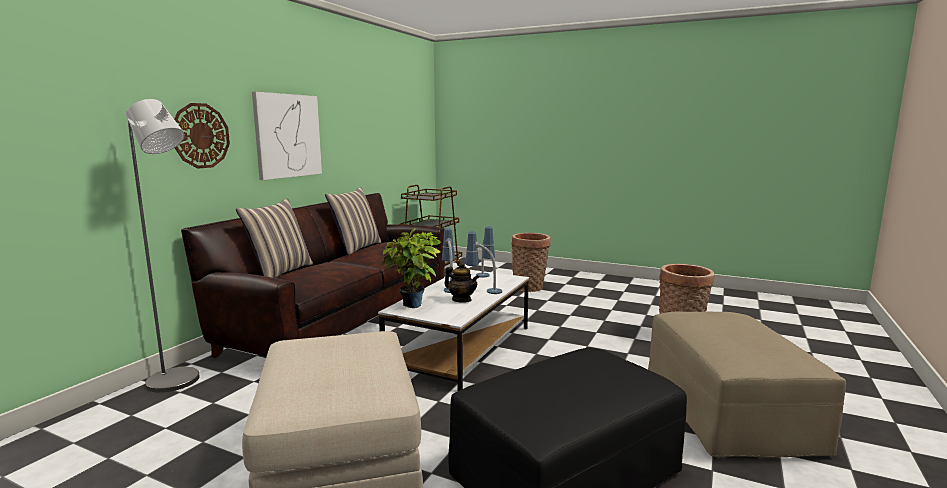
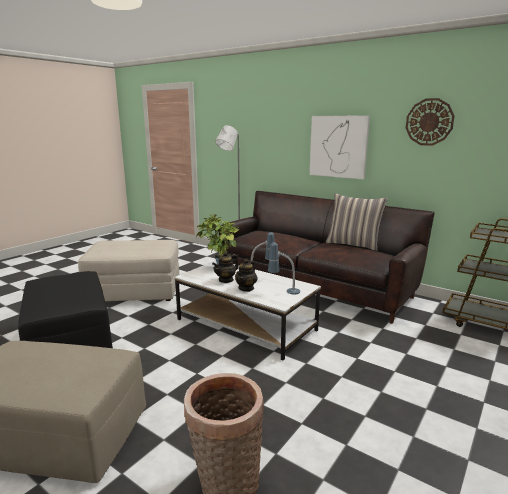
camera: 100 degrees right, 5 degrees up
wall clock [174,103,230,169] -> wall clock moved to [406,98,455,146]
pillow [236,199,313,278] -> none
table lamp [465,231,502,294] -> teapot [235,259,257,292]
basket [512,233,551,292] -> none

